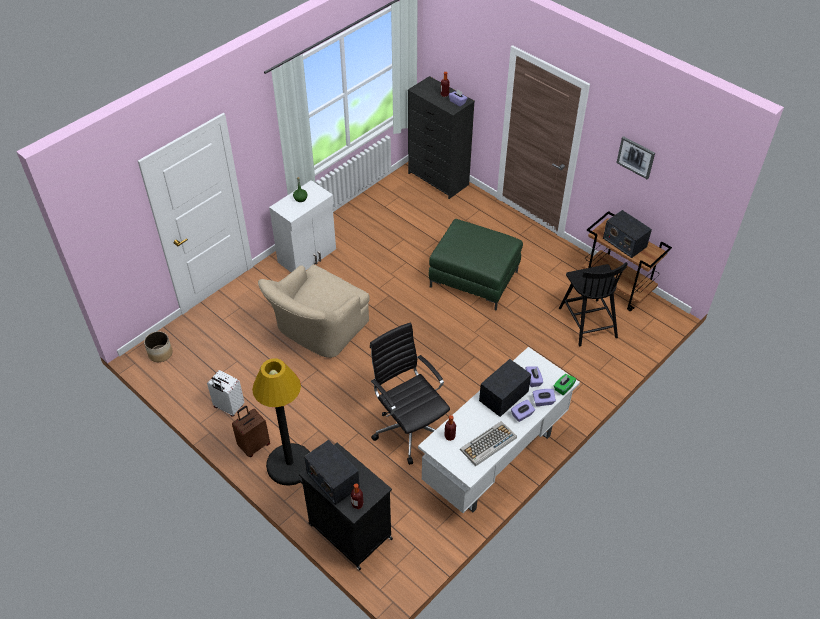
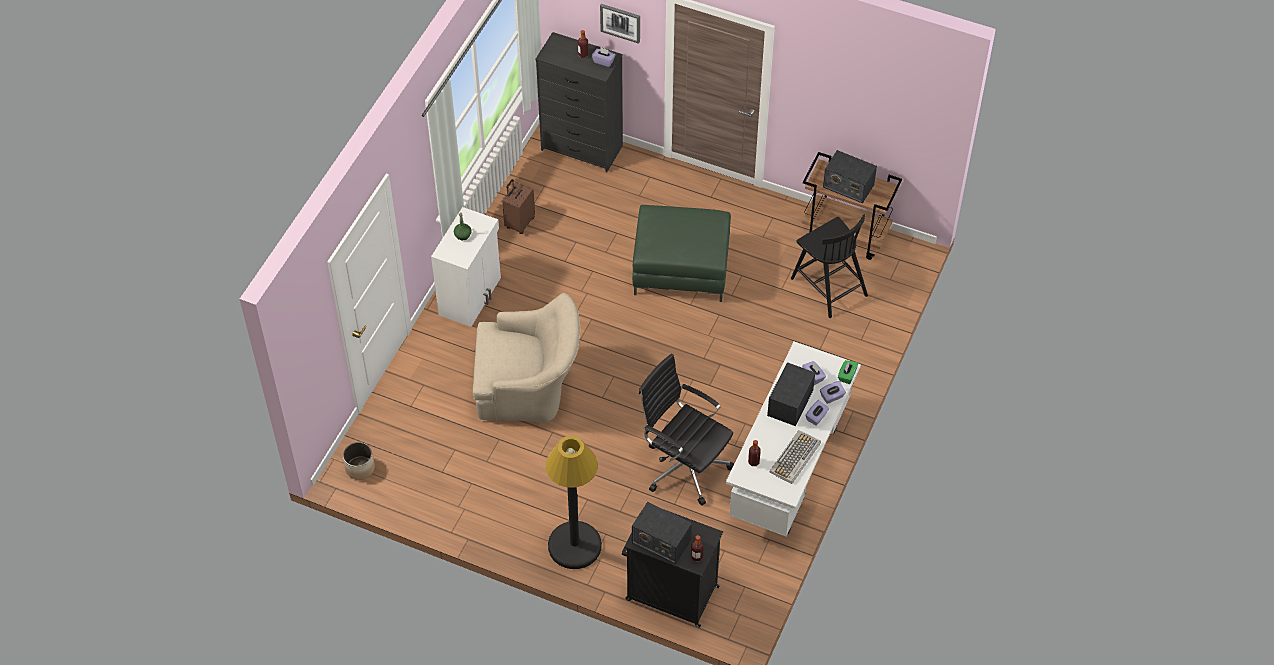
camera: 20 degrees left, 5 degrees up
white suitcase [207,370,245,417] -> none
brown suitcase [232,406,270,457] -> brown suitcase moved to [502,179,535,234]
beige armchair [258,264,370,358] -> beige armchair turned 105 degrees counterclockwise [473,293,580,422]
picture [616,136,655,180] -> picture moved to [600,4,640,44]

